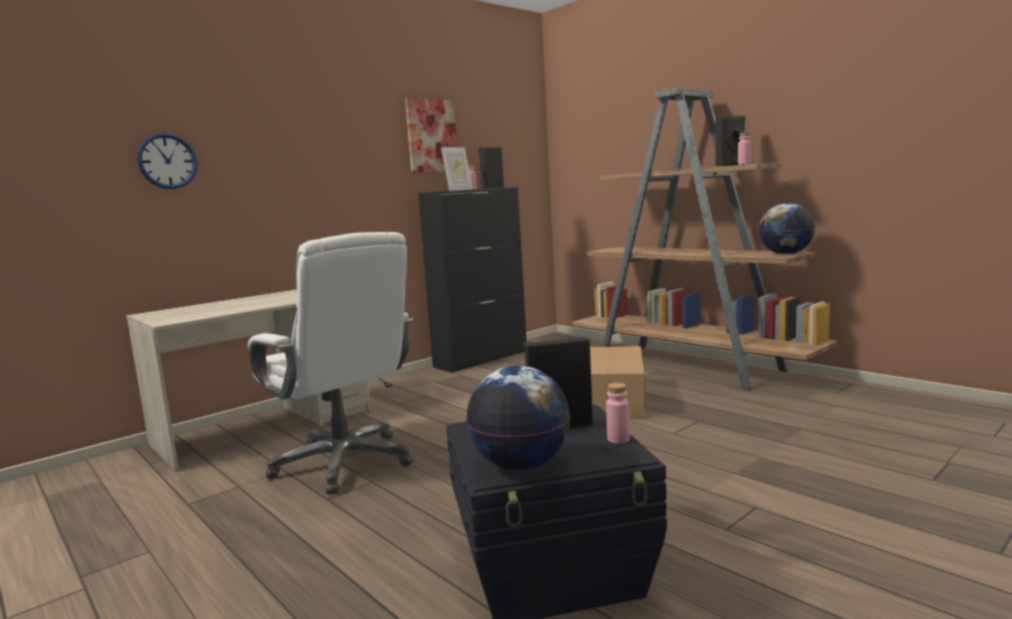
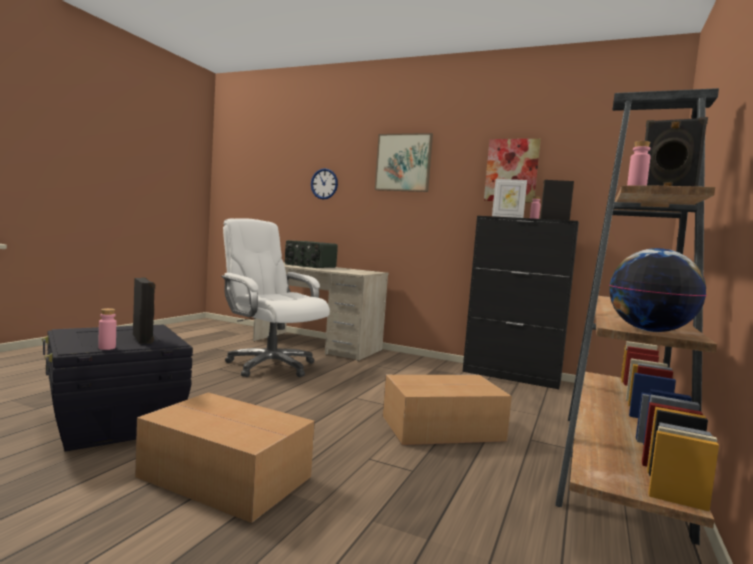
camera: 65 degrees right, 5 degrees down
white office chair [248,232,413,494] -> white office chair turned 105 degrees clockwise [221,218,330,377]
globe [466,365,570,470] -> none
none -> cardboard box [135,393,315,523]
none -> radio [285,240,338,268]
none -> picture [375,133,433,192]

